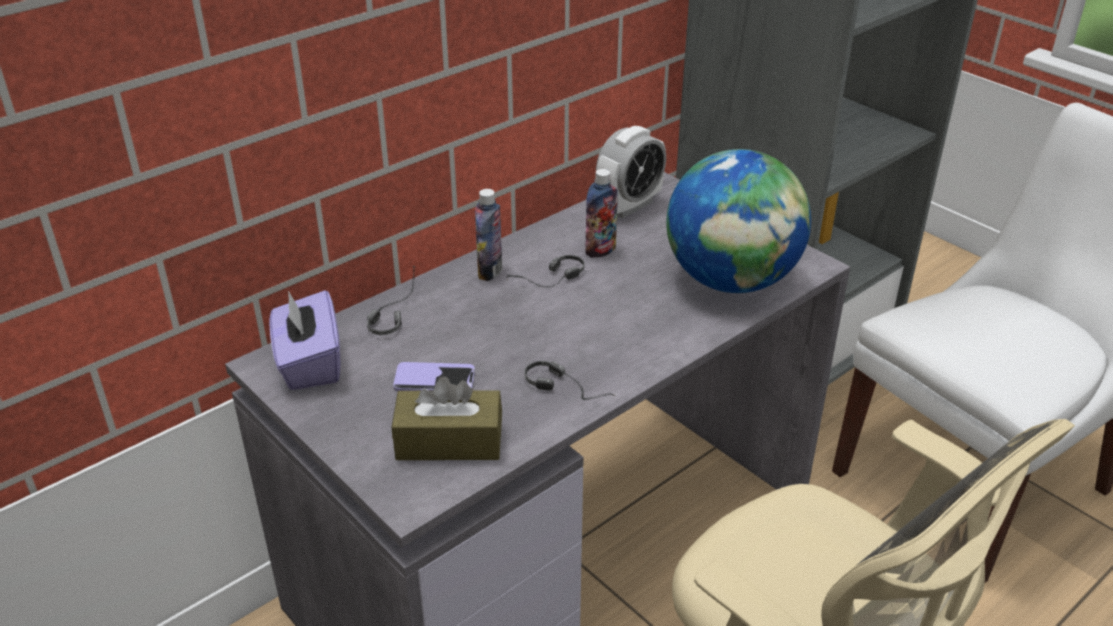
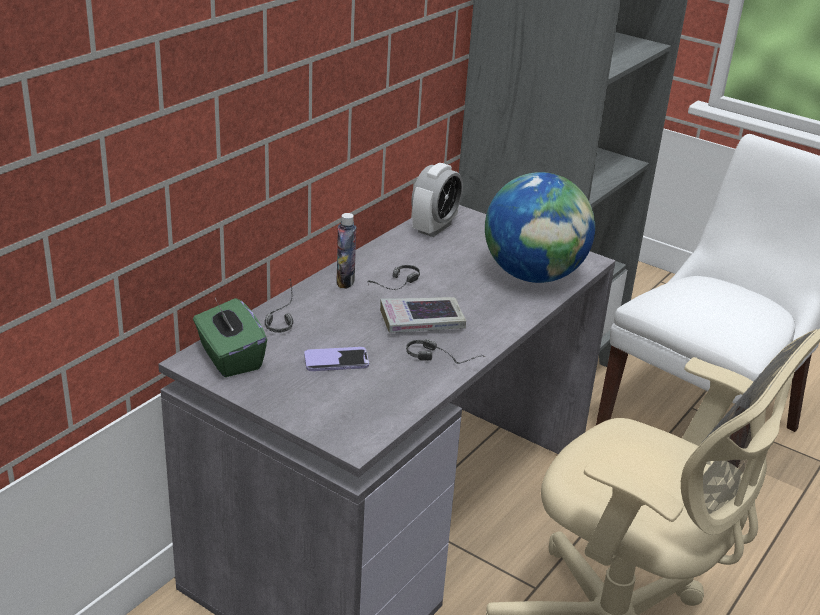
camera: 15 degrees left, 5 degrees down
purple tissue box [270,290,341,390] -> green tissue box [193,298,267,377]
brown tissue box [392,376,502,460] -> none
bottle [585,169,618,258] -> none
none -> book [380,297,466,333]

